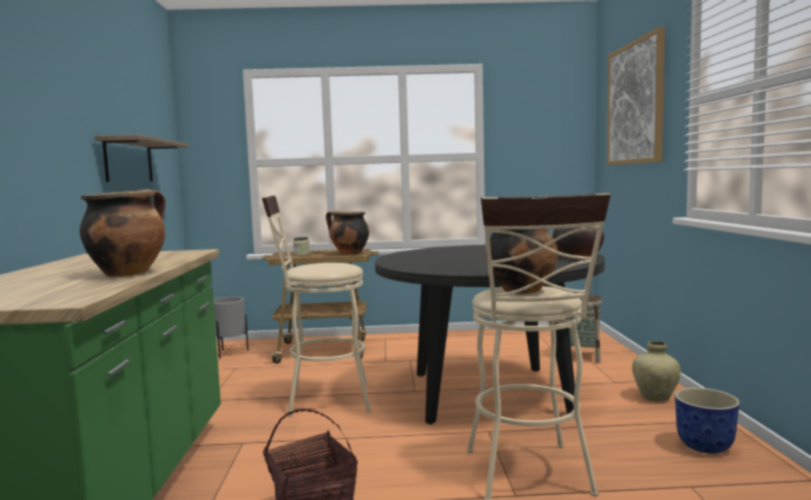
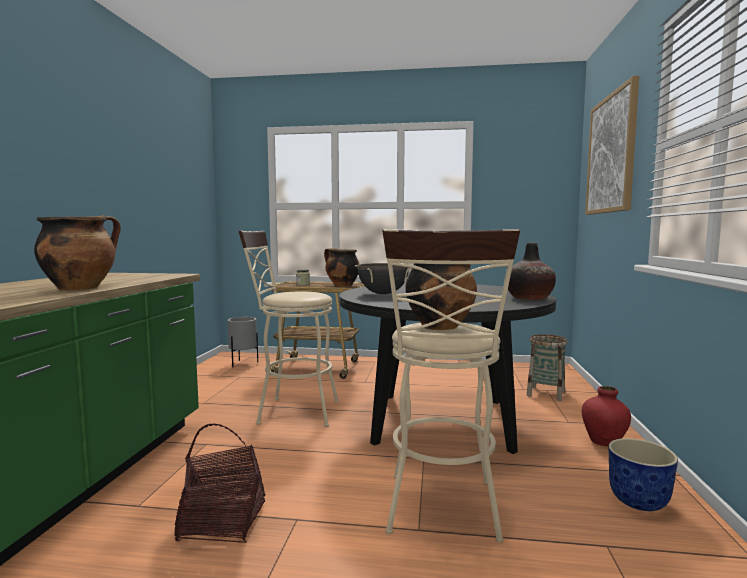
camera: 10 degrees right, 0 degrees up
shelf [94,135,189,182] -> none
beige vase [632,341,681,401] -> red vase [582,386,631,446]
none -> black cooking pot [355,263,412,294]

